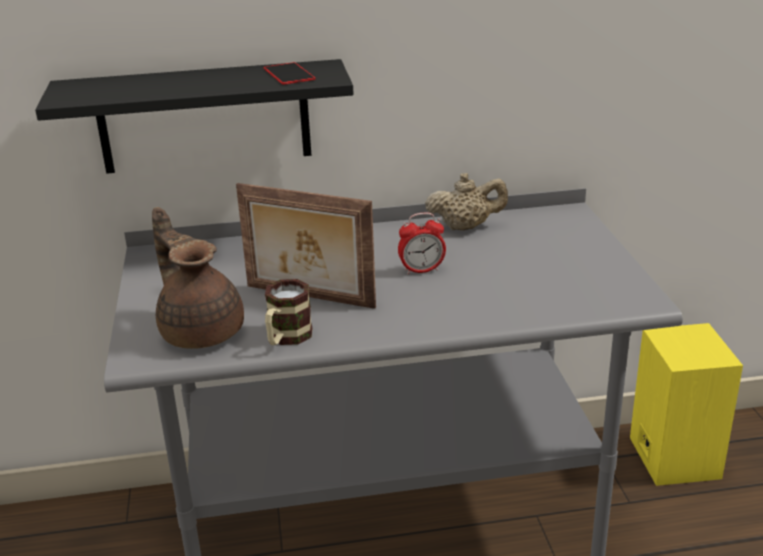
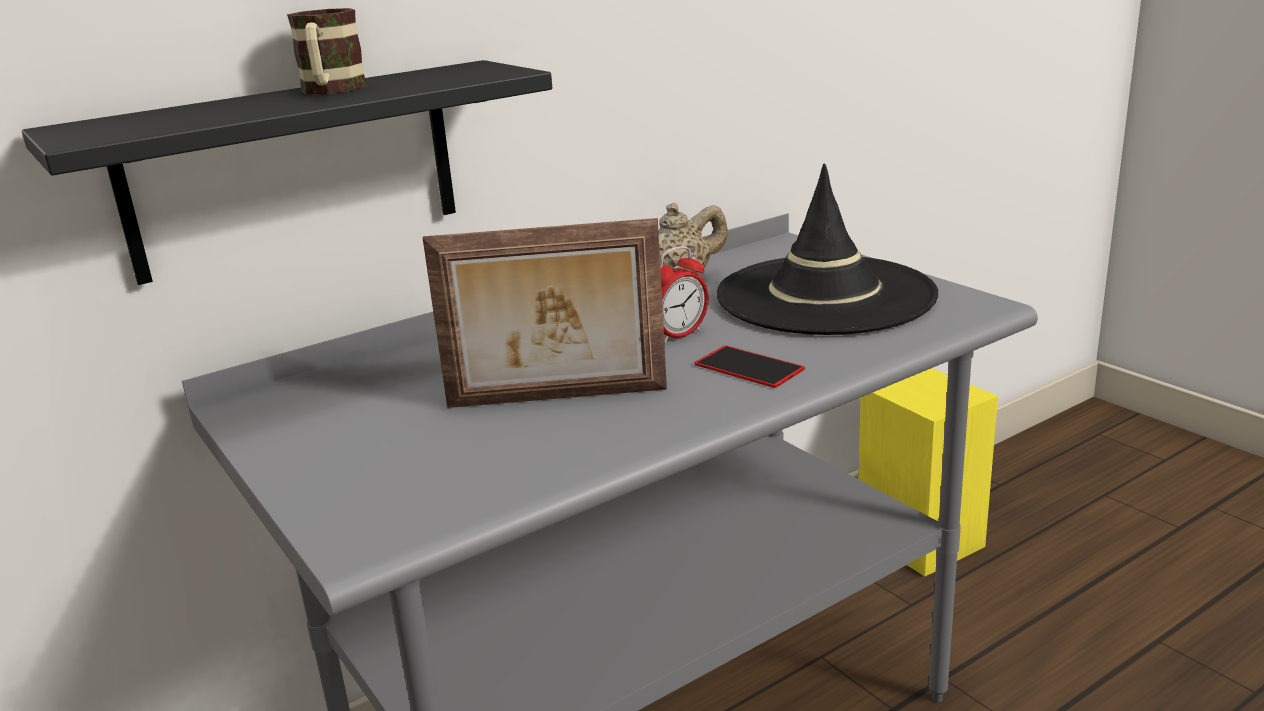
camera: 25 degrees left, 5 degrees down
brown teapot [152,207,244,349] -> none
phone [264,62,316,85] -> phone moved to [694,345,805,388]
mug [265,279,312,345] -> mug moved to [287,8,367,94]
none -> black hat [717,163,938,335]

